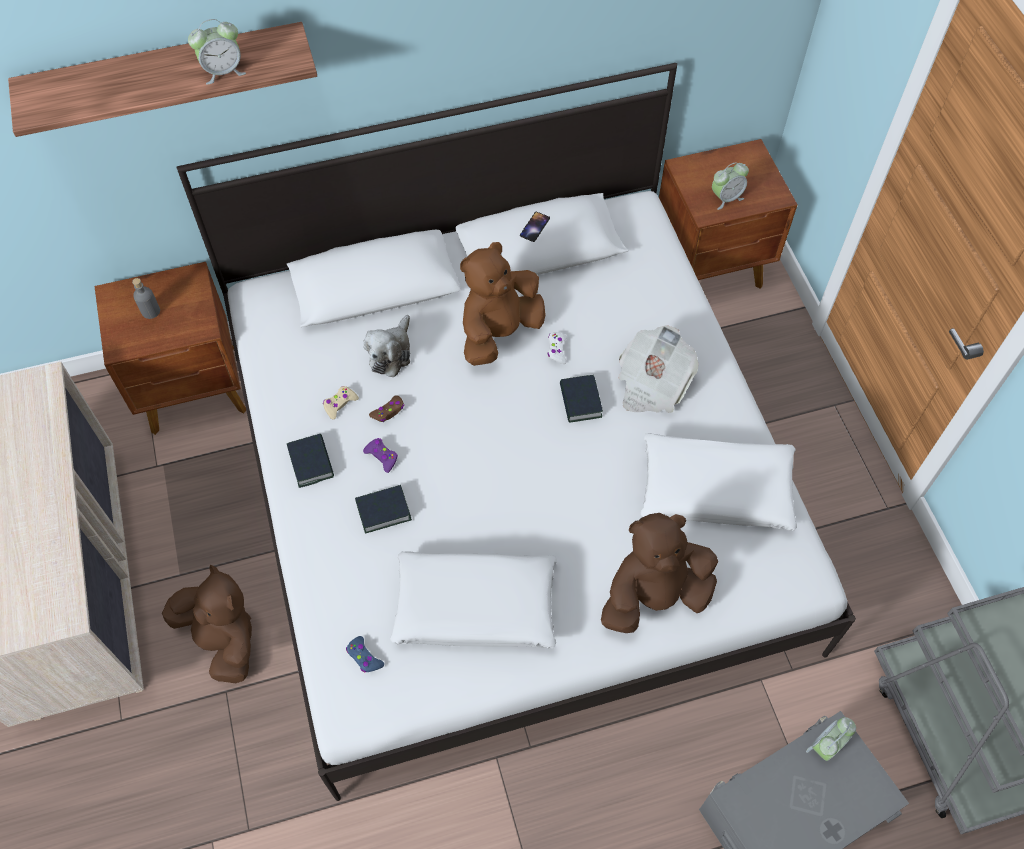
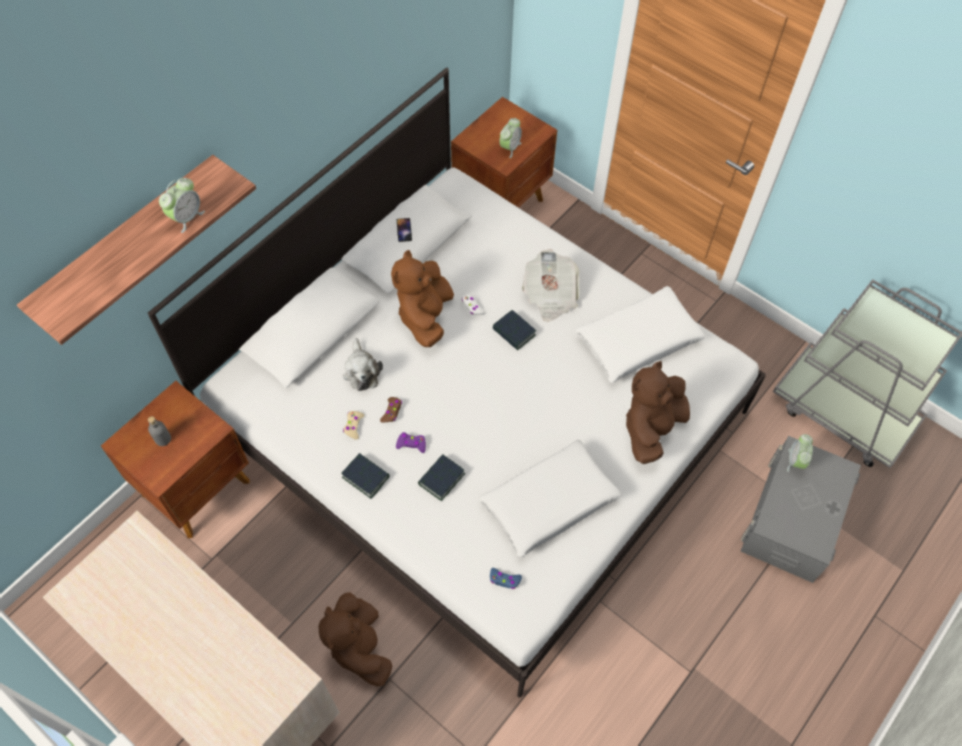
camera: 35 degrees left, 0 degrees up
brown plush toy [162,565,252,683] -> brown plush toy turned 120 degrees counterclockwise [319,592,392,686]

